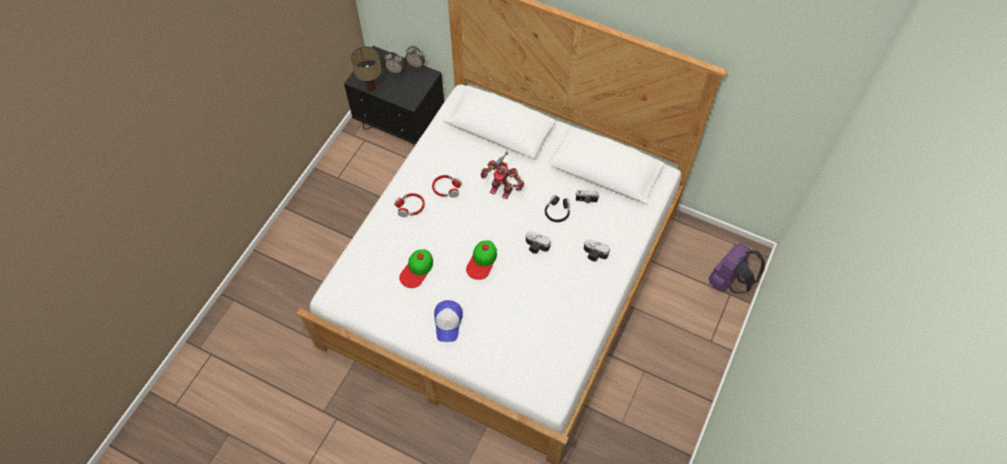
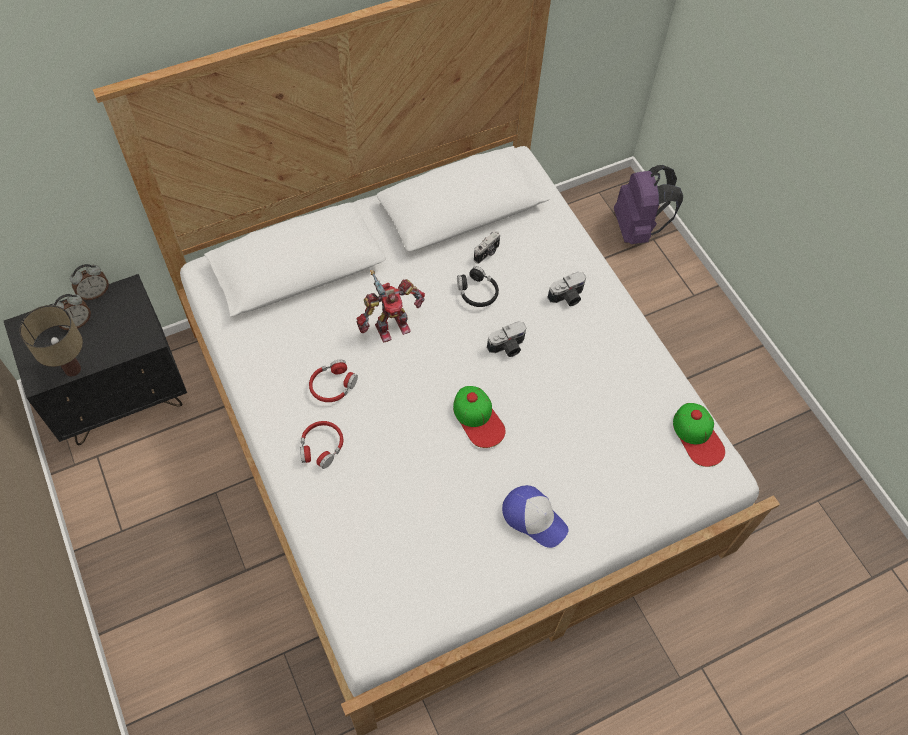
camera: 55 degrees left, 0 degrees up
cap [399,249,433,288] -> cap moved to [673,403,725,467]

